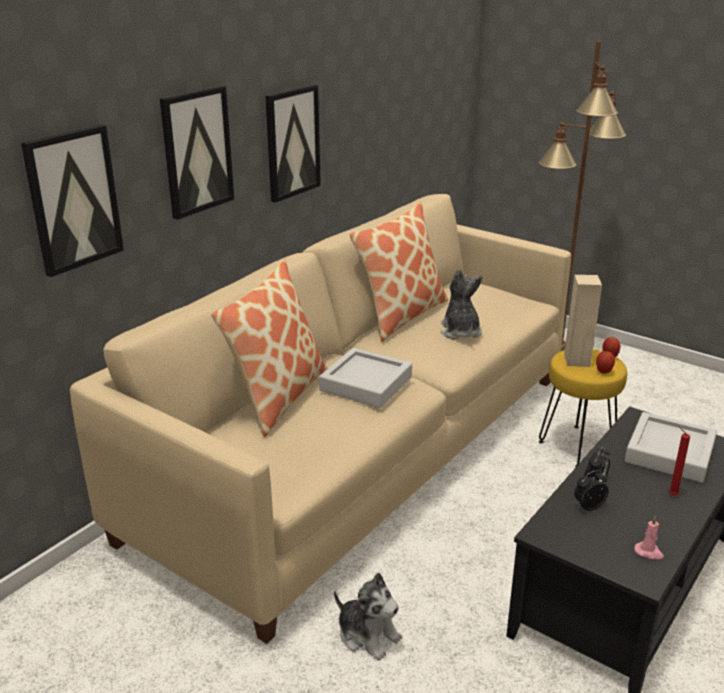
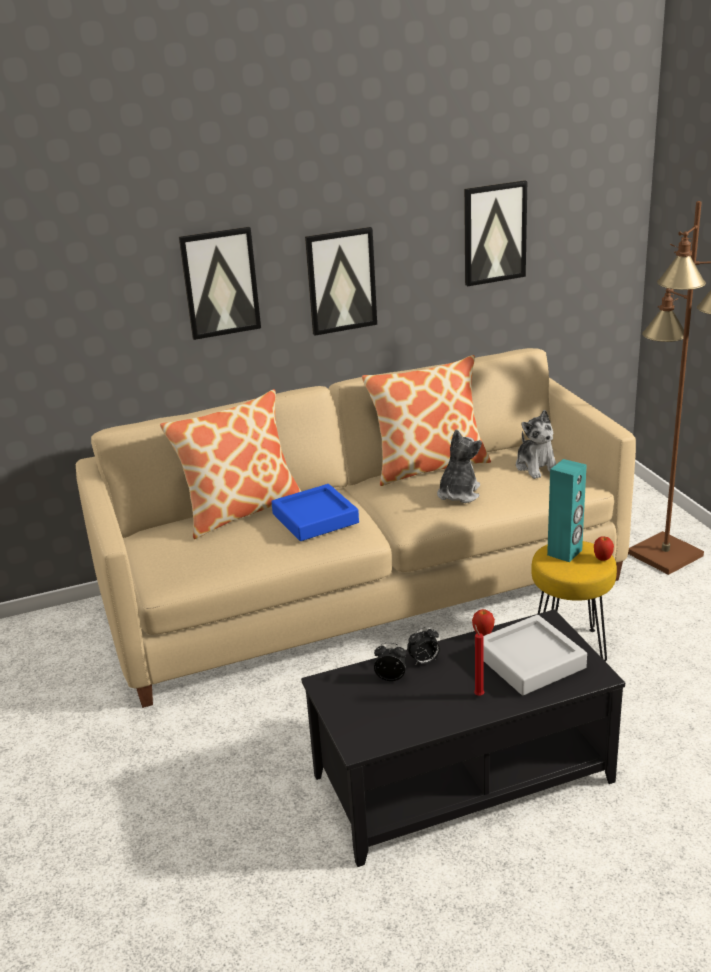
camera: 35 degrees right, 0 degrees up
picture [21,125,124,277] -> picture moved to [464,180,527,286]
grey tray [319,348,412,408] -> blue tray [271,484,359,541]
plush toy [334,572,402,660] -> plush toy moved to [516,410,556,479]
beige speaker [564,275,602,367] -> turquoise speaker [547,459,587,562]
apple [596,351,615,374] -> apple moved to [472,609,495,636]
pink candle [634,515,664,560] -> none

